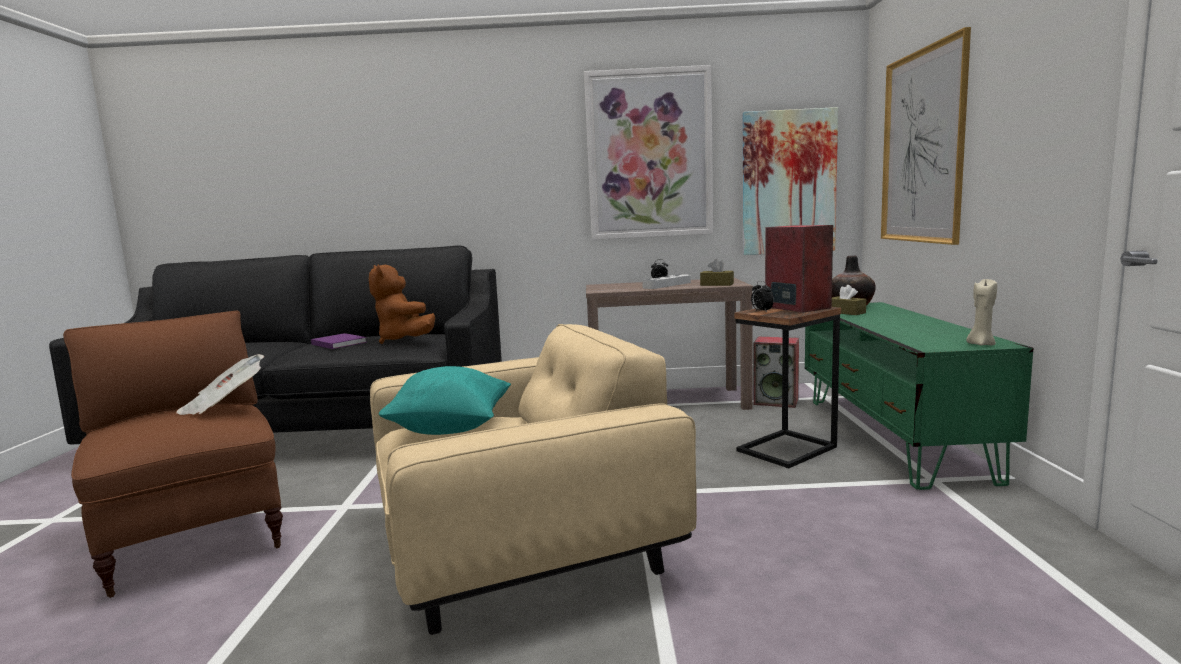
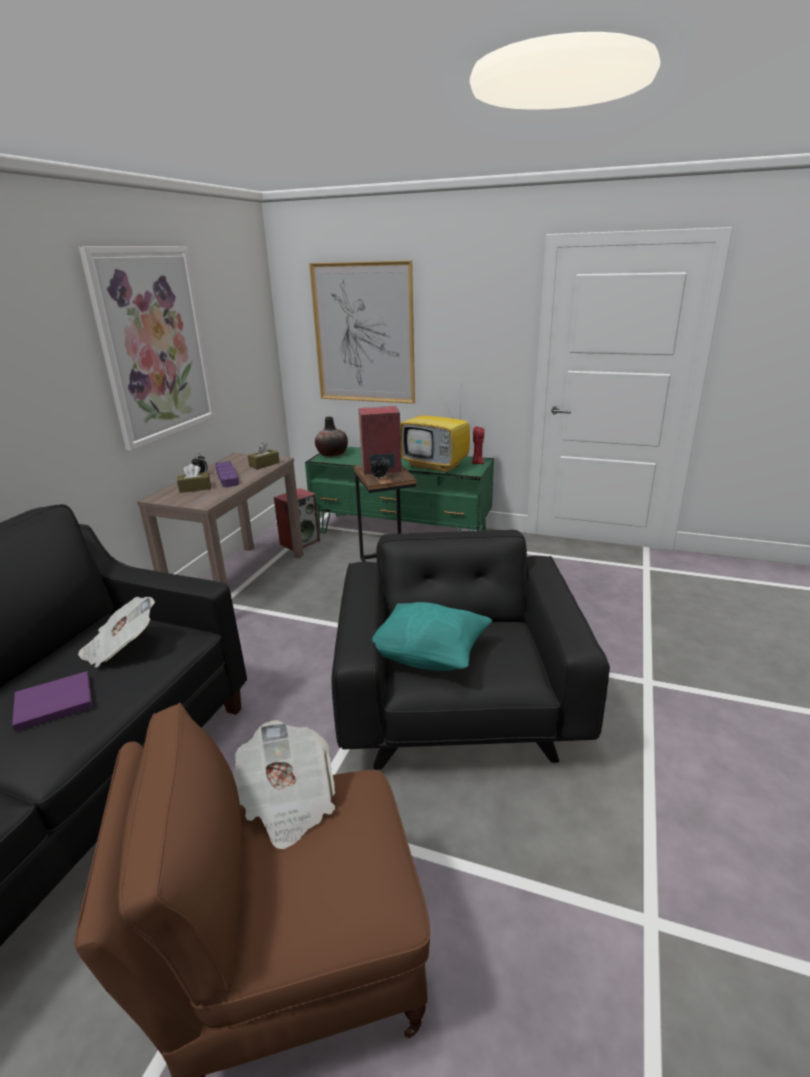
camera: 70 degrees left, 15 degrees up
brown plush toy [369,264,435,344] -> newspaper [78,596,155,668]
beige armchair [370,324,697,635] -> black armchair [332,530,610,770]
grey tray [642,274,691,289] -> purple tray [215,461,239,487]
picture [743,107,838,255] -> none
brown tissue box [832,285,866,315] -> brown tissue box moved to [177,464,211,493]
beige candle [966,279,997,345] -> red candle [472,427,484,464]
none -> television [400,390,470,473]

